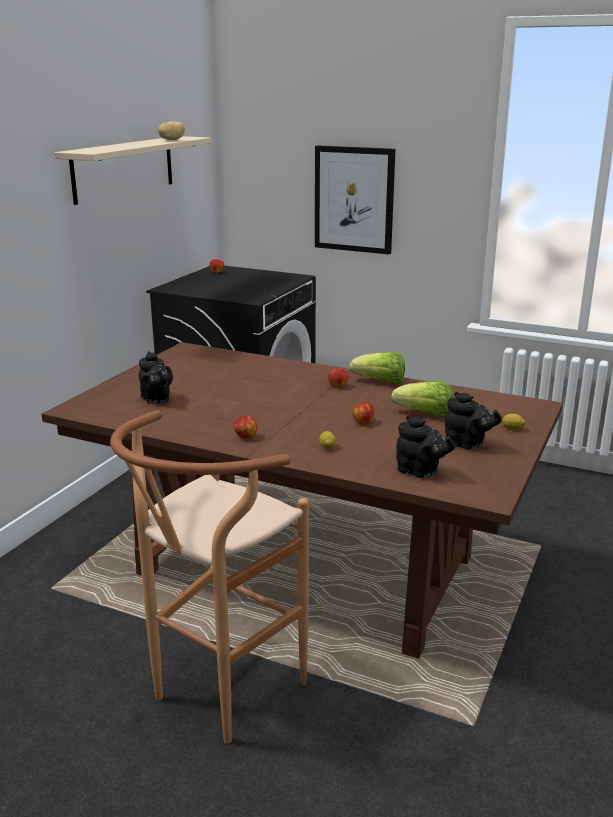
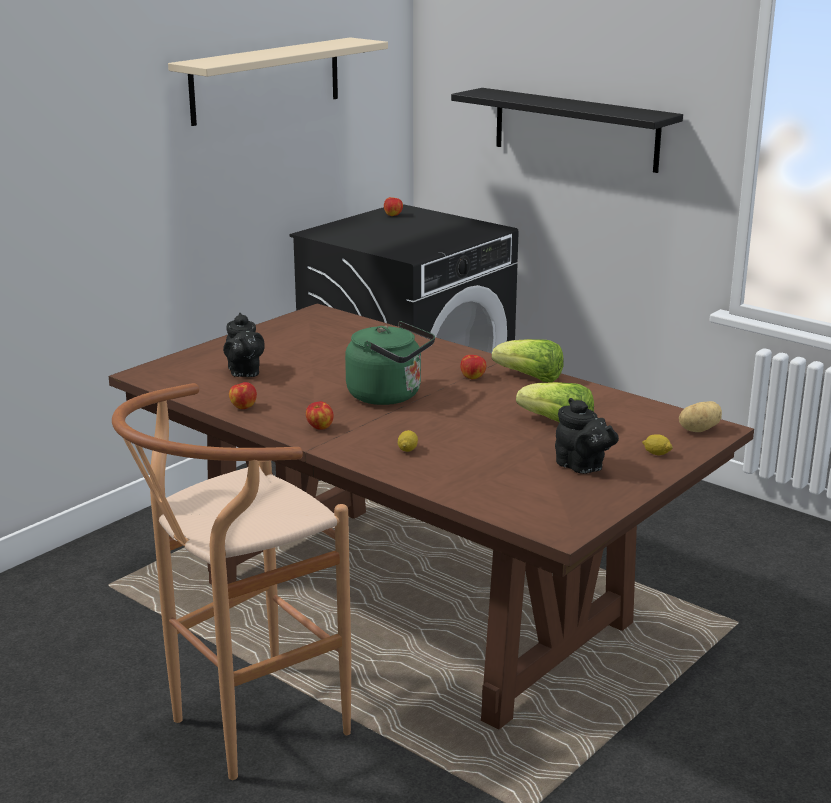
camera: 15 degrees right, 0 degrees up
potato [158,121,185,140] -> potato moved to [679,401,722,432]
picture [315,145,395,255] -> black shelf [451,88,683,173]
apple [352,402,374,424] -> apple moved to [229,382,257,409]
black teapot [396,415,455,478] -> none
none -> green kettle [345,321,435,405]

